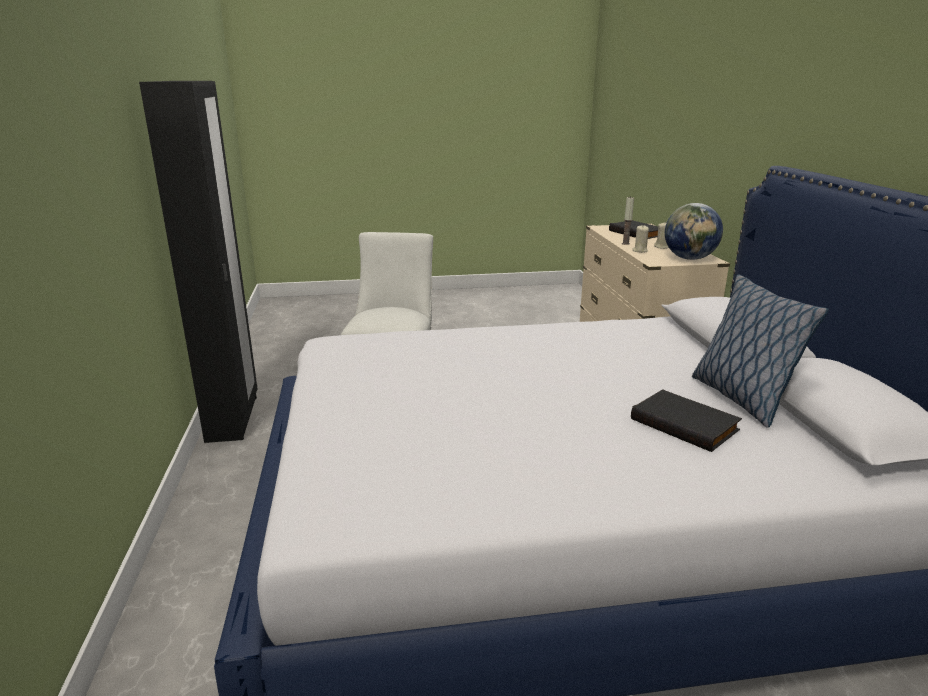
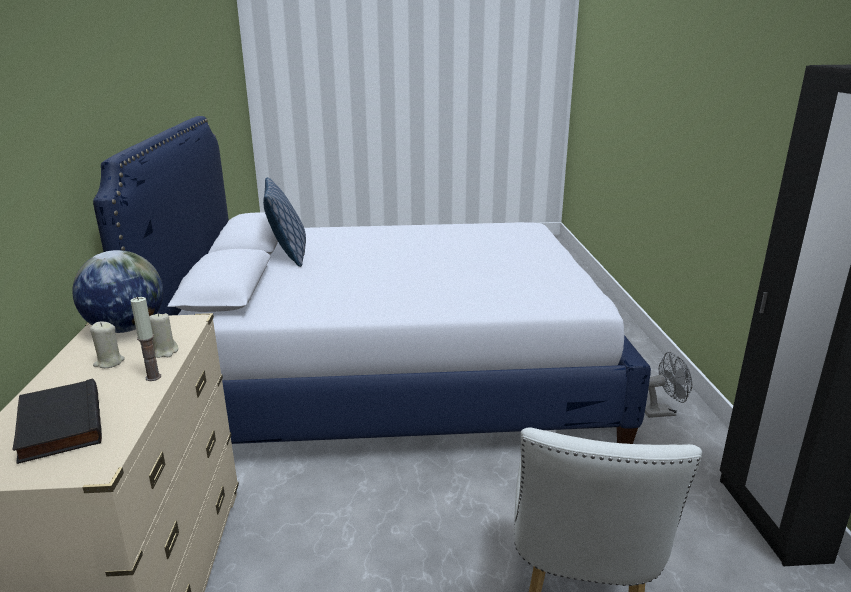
camera: 175 degrees left, 0 degrees up
black book [631,389,742,452] -> none
none -> grey fan [645,352,692,418]

